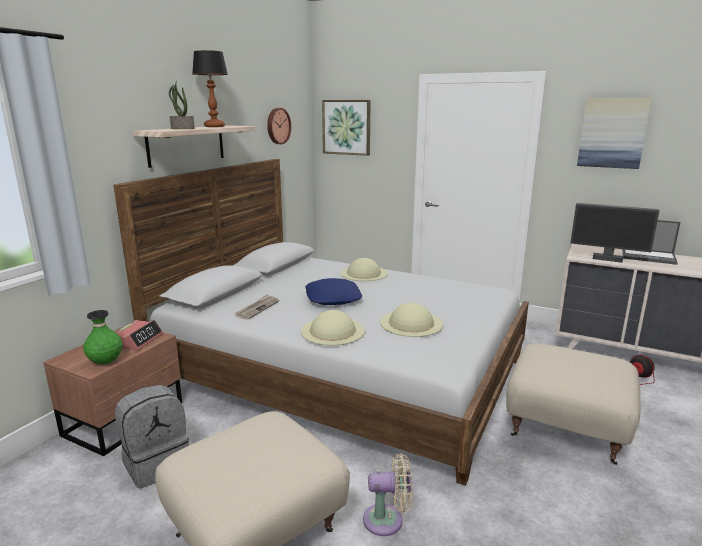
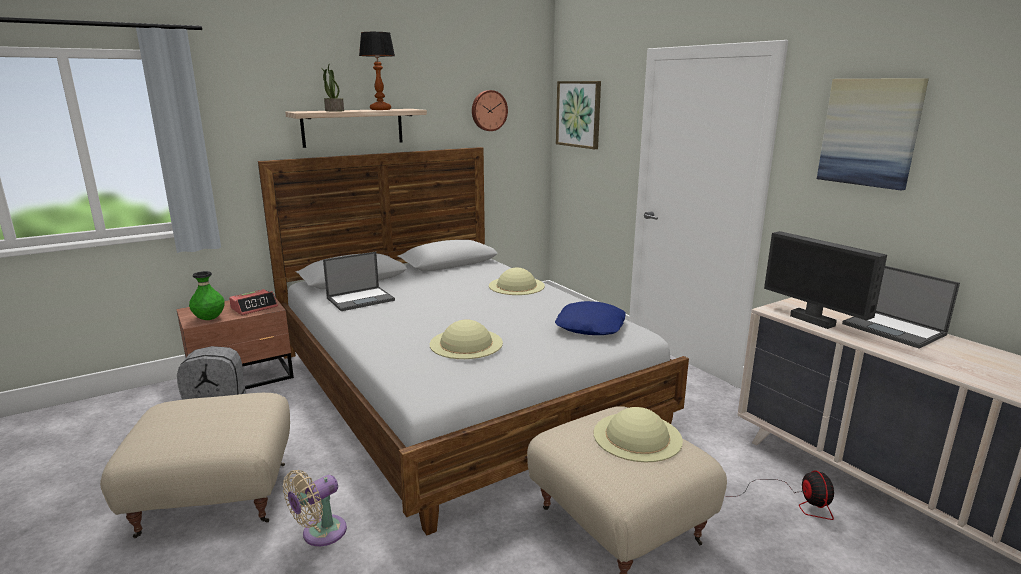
camera: 30 degrees right, 0 degrees up
newspaper [234,294,279,320] -> laptop [323,252,395,311]
beige hat [301,310,365,346] -> beige hat moved to [594,407,683,462]
blue pillow [305,278,362,305] -> blue pillow moved to [555,301,626,335]
beige fan [363,453,412,536] -> beige fan turned 105 degrees clockwise [283,470,347,546]

